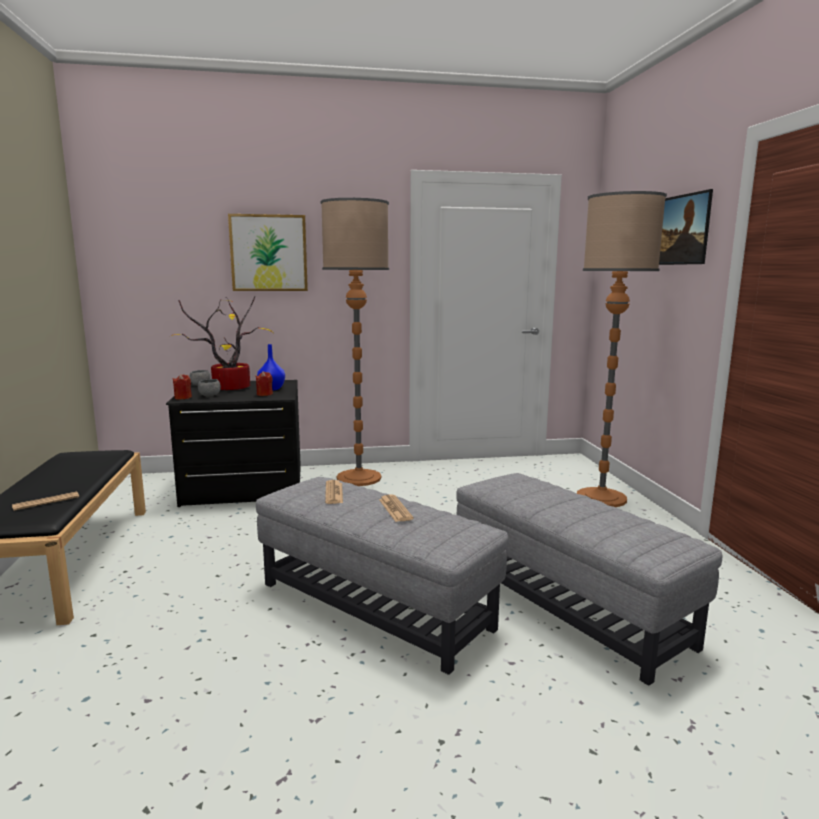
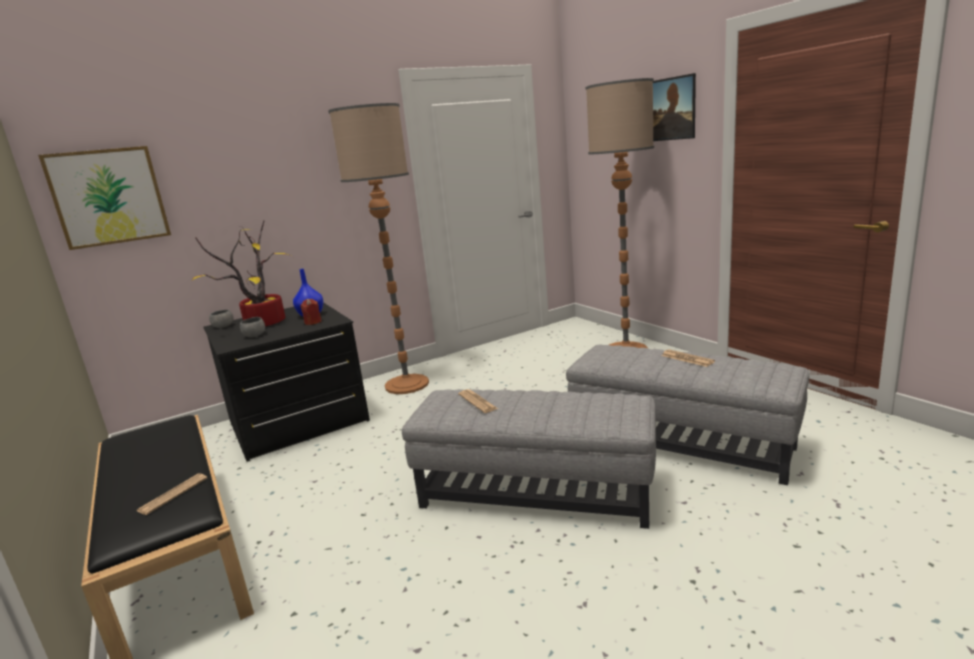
camera: 20 degrees left, 5 degrees up
red candle [173,374,192,399] -> none
picture [228,214,308,291] -> picture moved to [38,146,171,250]
newspaper [379,495,414,522] -> newspaper moved to [662,349,715,367]

